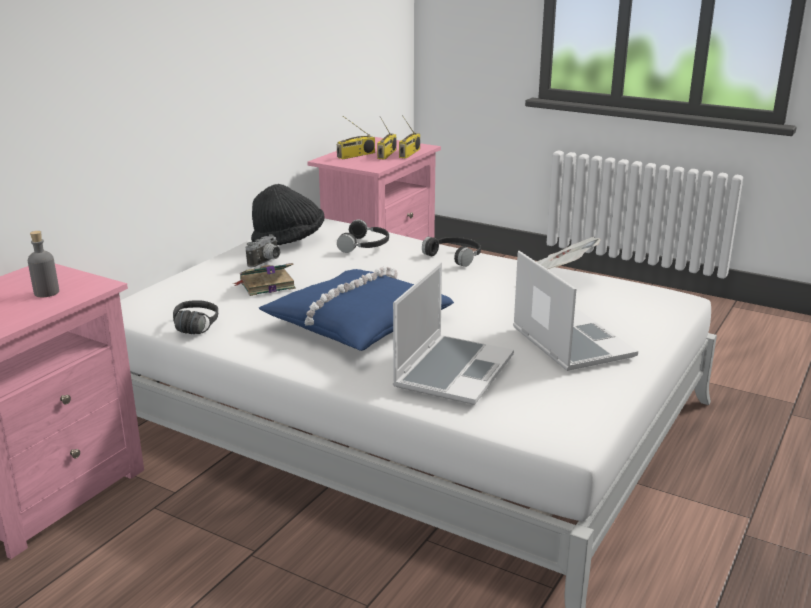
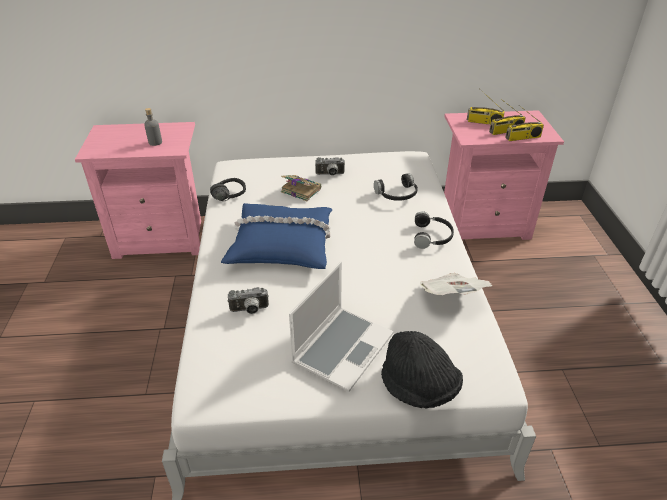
camera: 55 degrees right, 15 degrees up
black hat [251,184,324,245] -> black hat moved to [381,331,463,408]
laptop [393,262,514,405] -> camera [228,287,269,314]

